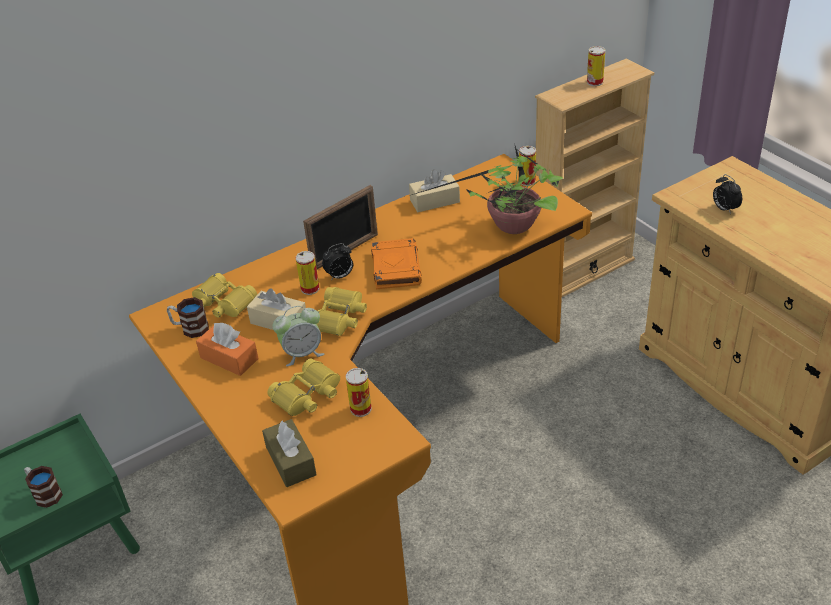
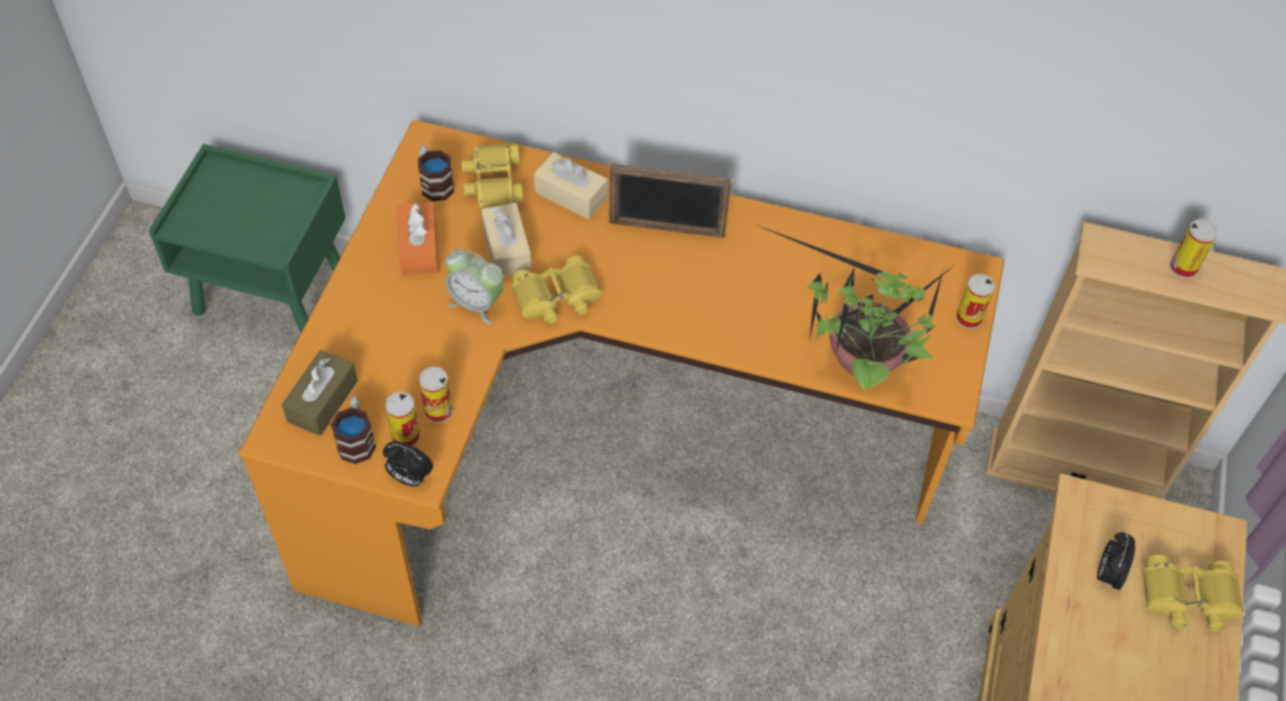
camera: 45 degrees right, 15 degrees up
mug [24,466,63,508] -> mug moved to [330,397,376,464]
yellow binoculars [267,359,340,416] -> yellow binoculars moved to [1142,555,1244,632]
can [296,251,319,295] -> can moved to [385,392,420,446]
alarm clock [322,243,353,281] -> alarm clock moved to [383,441,433,487]
orange book [371,238,422,289] -> none
beige tissue box [409,169,460,212] -> beige tissue box moved to [534,152,608,220]

